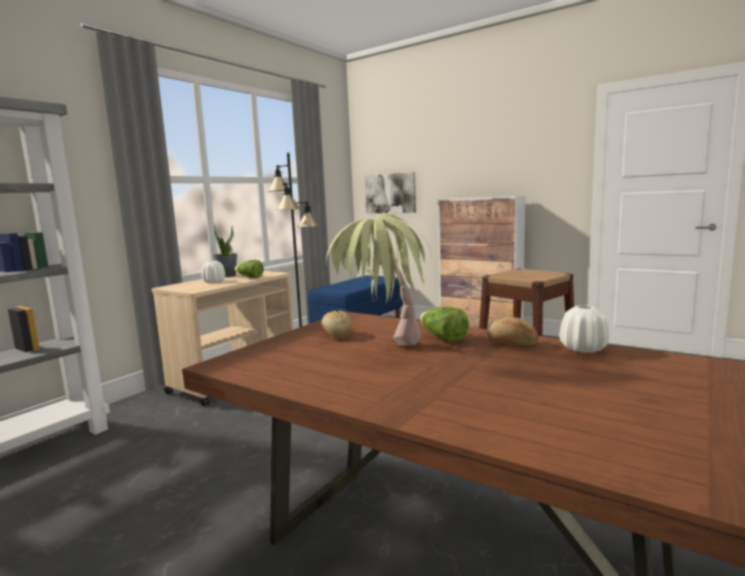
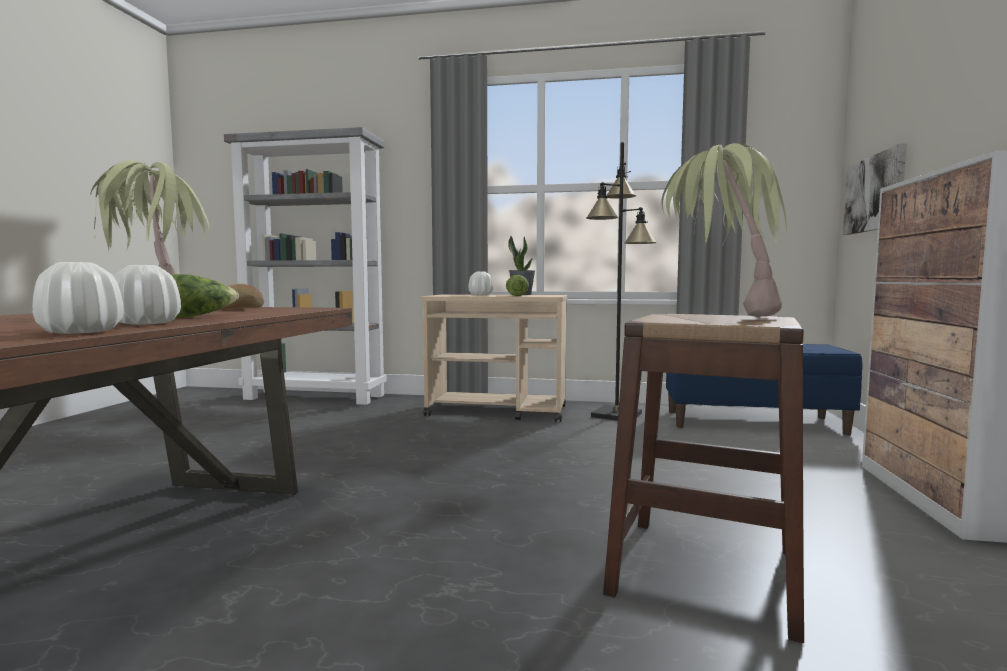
camera: 65 degrees right, 5 degrees down
bread [487,317,539,345] -> white vase [114,265,181,325]
none -> potted plant [661,143,787,317]

